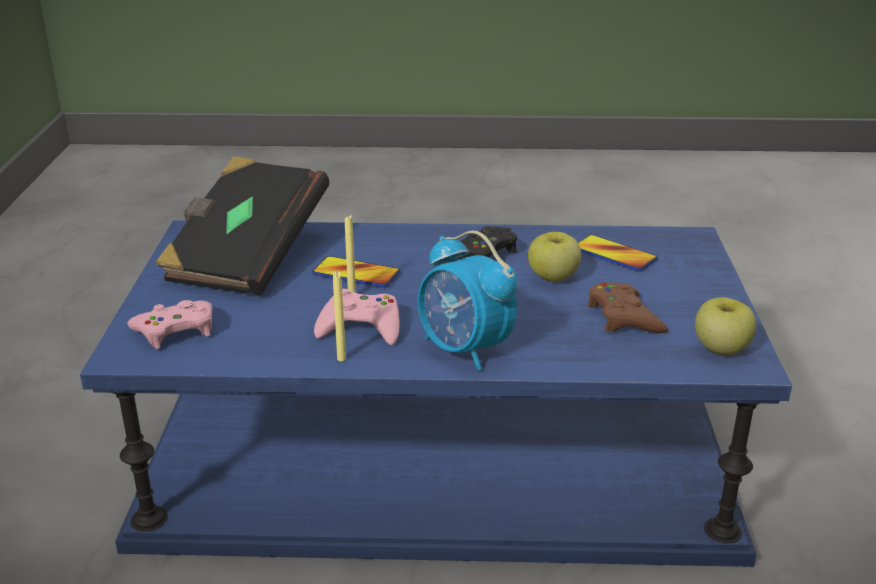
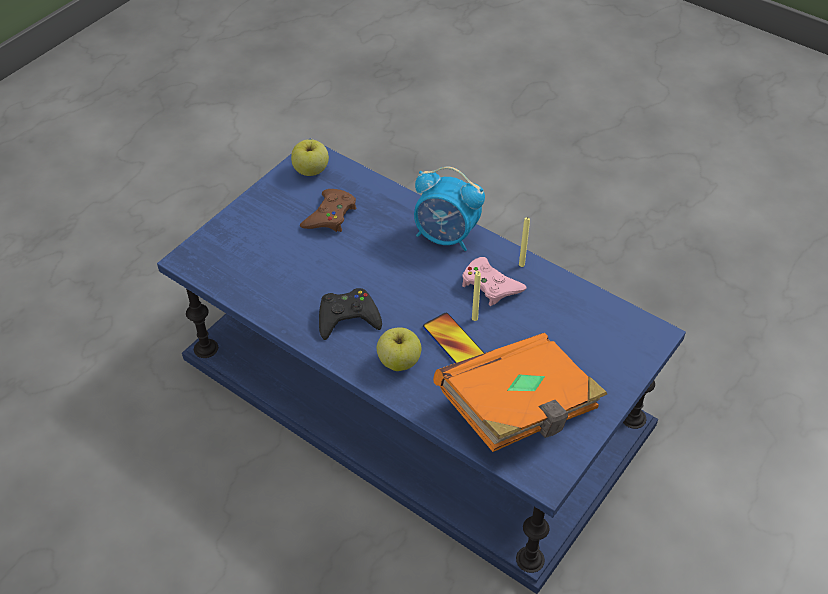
camera: 145 degrees left, 20 degrees up
pink game controller [127,300,212,349] -> none
black book [155,156,329,296] -> orange book [433,333,607,452]
alarm clock [418,231,518,371] -> alarm clock turned 120 degrees clockwise [414,167,485,251]
apple [528,232,581,282] -> apple moved to [377,327,421,371]
phone [578,235,658,271] -> none

